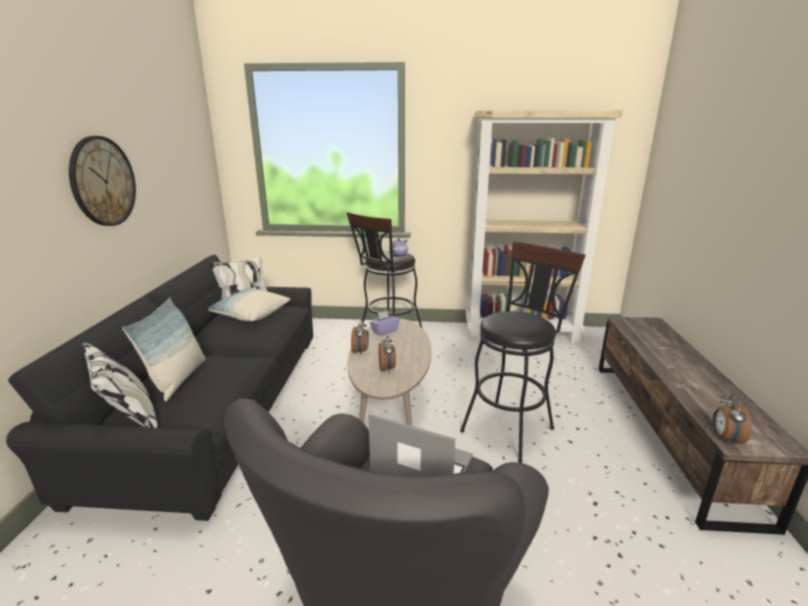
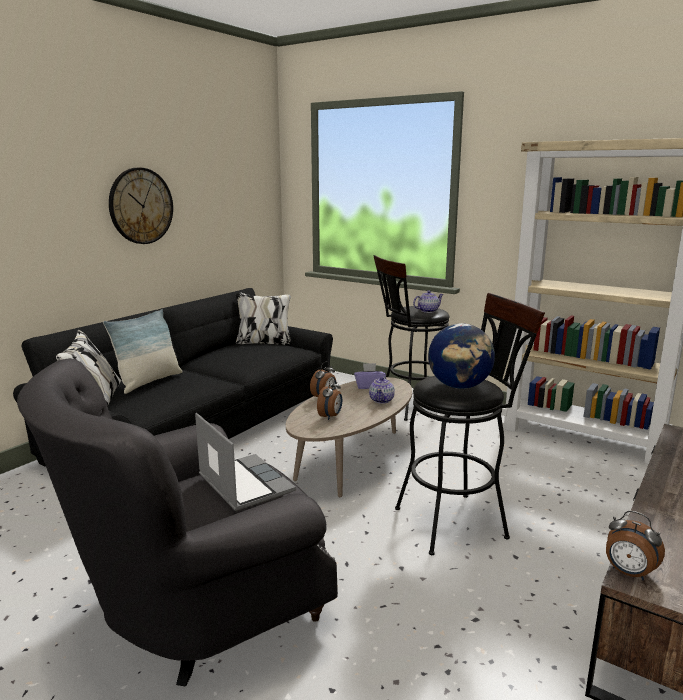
camera: 30 degrees right, 5 degrees down
pillow [208,288,290,321] -> none
alarm clock [713,394,752,445] -> alarm clock turned 90 degrees counterclockwise [606,511,665,580]
none -> teapot [369,376,395,404]
none -> globe [428,323,495,389]

